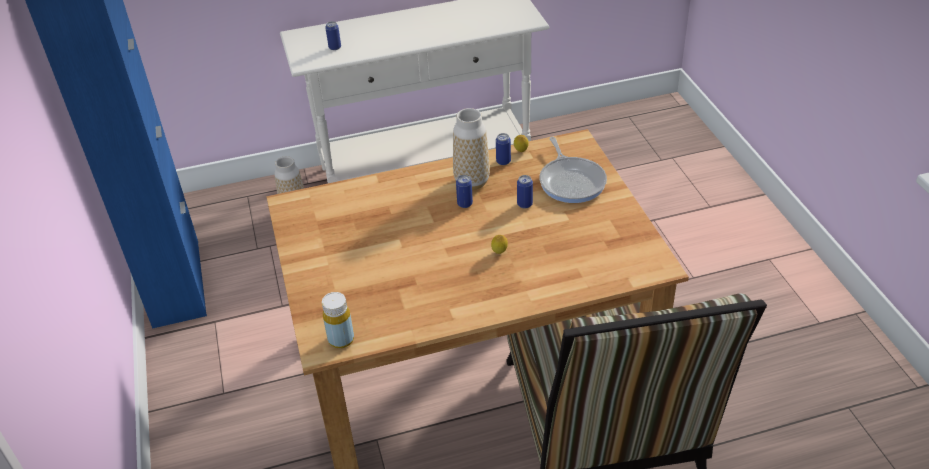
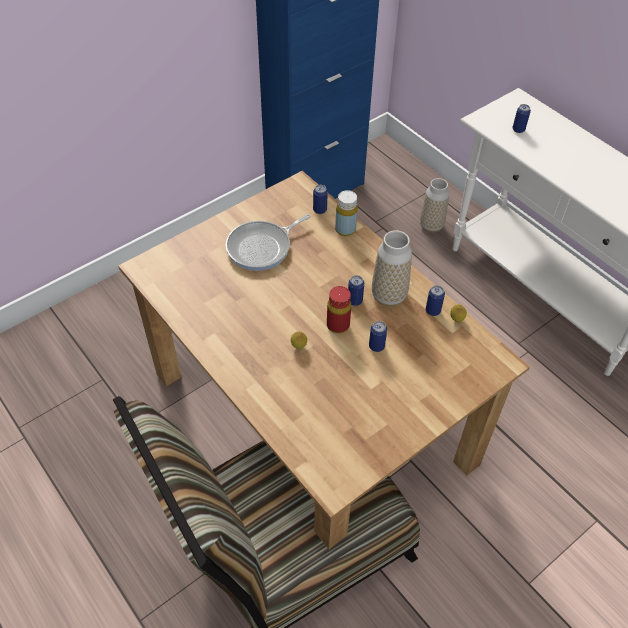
camera: 65 degrees right, 10 degrees up
yellow bottle [322,292,354,348] -> yellow bottle moved to [335,190,358,236]
frying pan [540,137,607,203] -> frying pan moved to [226,214,311,271]
none -> can [313,185,328,214]
none -> red bottle [327,286,351,334]

